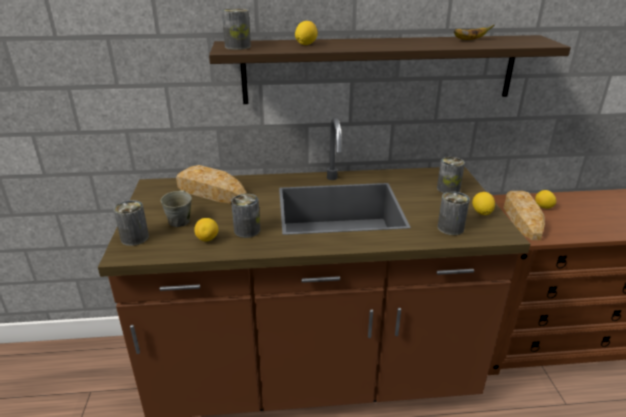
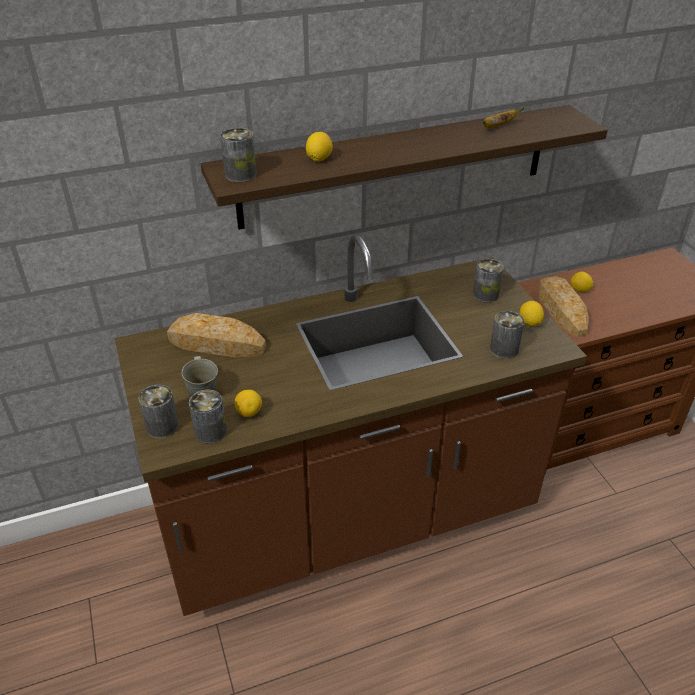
camera: 15 degrees left, 10 degrees up
can [231,194,260,238] -> can moved to [189,390,227,444]

